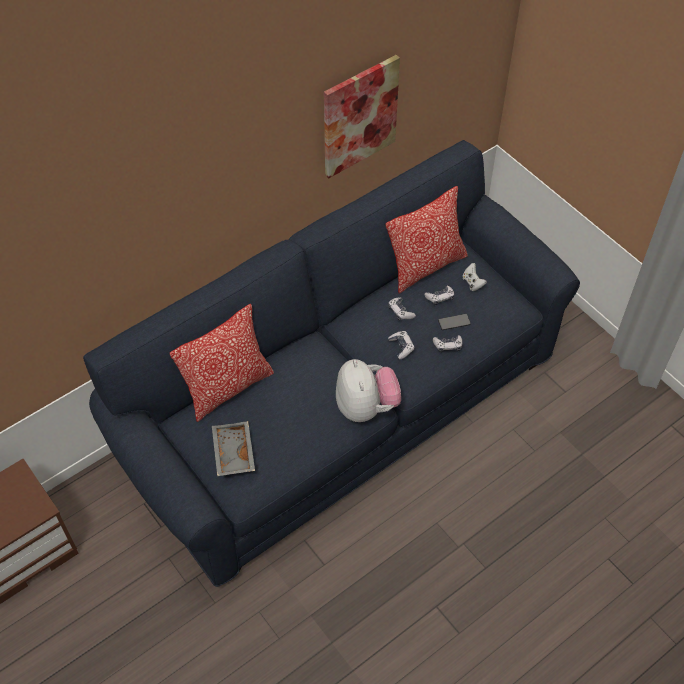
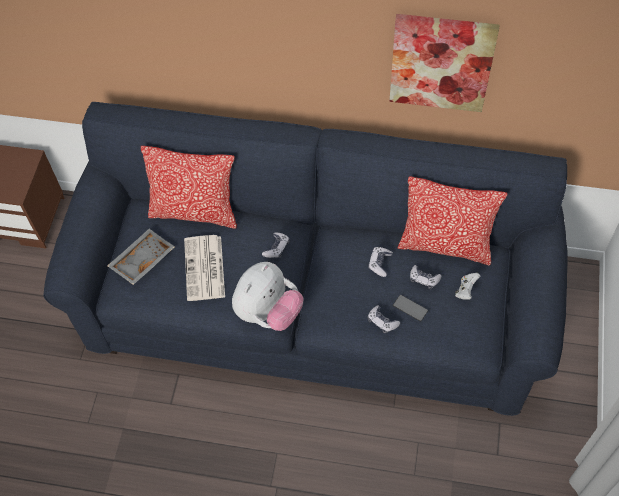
camera: 50 degrees right, 5 degrees up
game controller [388,331,415,359] -> game controller moved to [262,233,290,258]
none -> newspaper [184,235,225,301]

